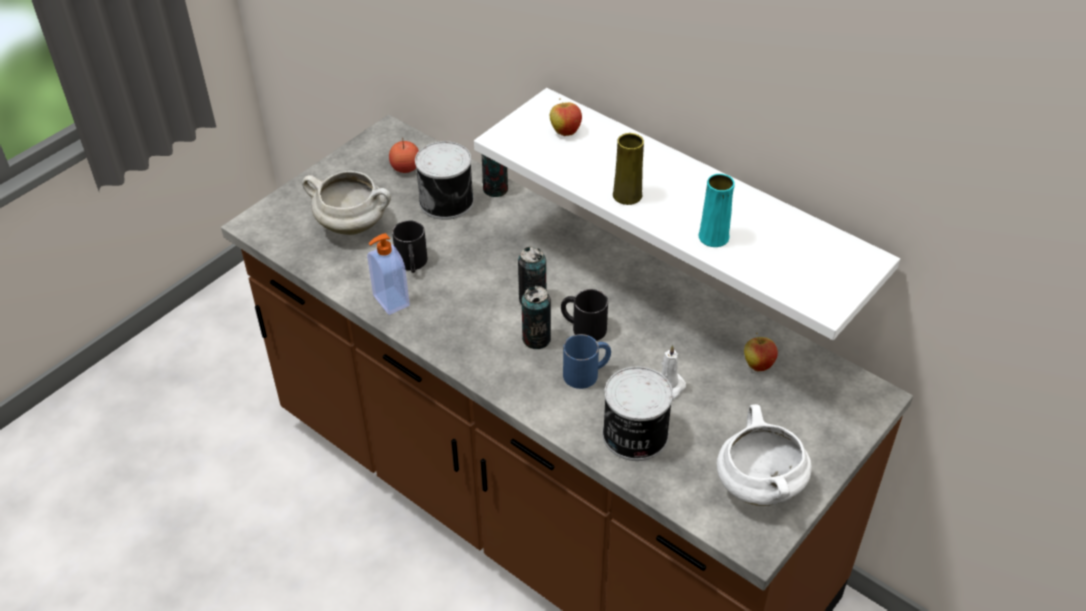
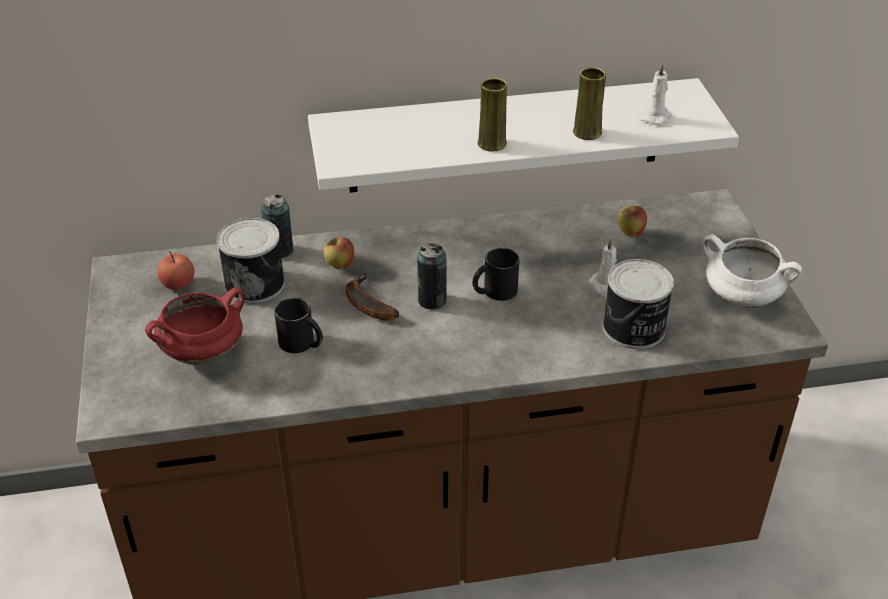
camera: 50 degrees left, 5 degrees down
white cooking pot [302,171,391,235] -> red cooking pot [145,287,245,365]
soap dispenser [367,233,410,315] -> none
can [521,286,551,349] -> none
apple [550,98,582,136] -> apple moved to [324,237,354,270]
blue mug [563,334,611,389] -> none
turquoise vase [699,174,735,247] -> yellow vase [573,67,606,140]
none -> banana [346,273,399,321]
none -> white candle [638,63,672,125]

